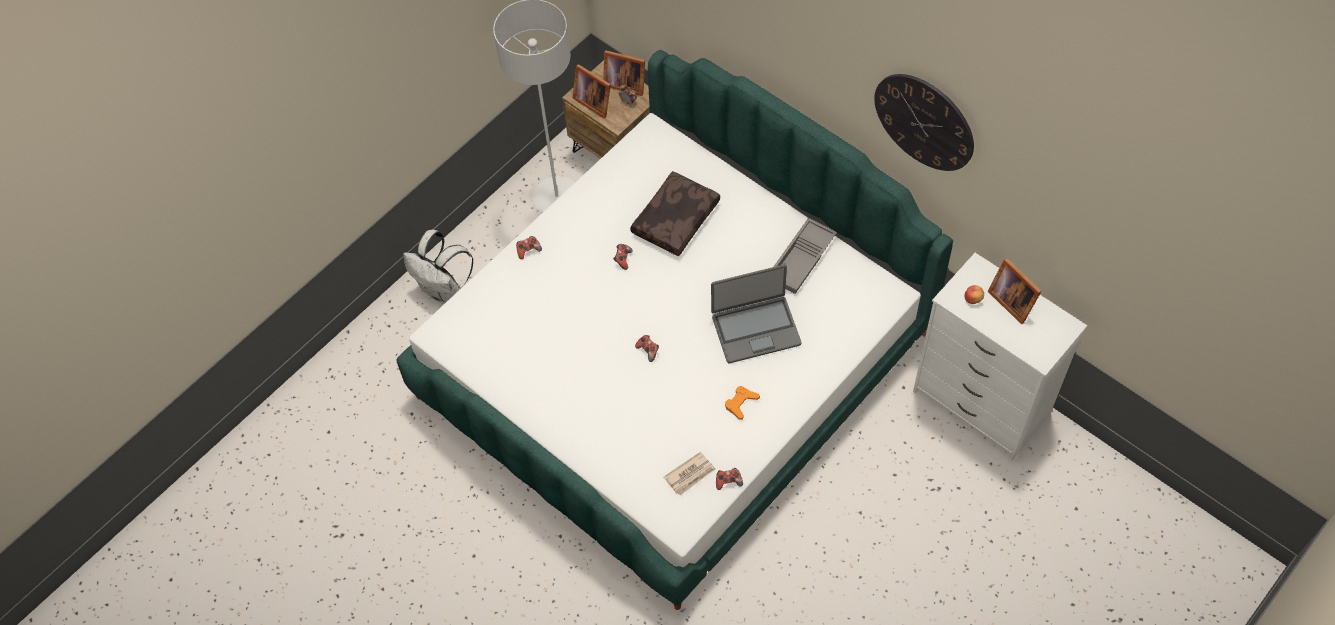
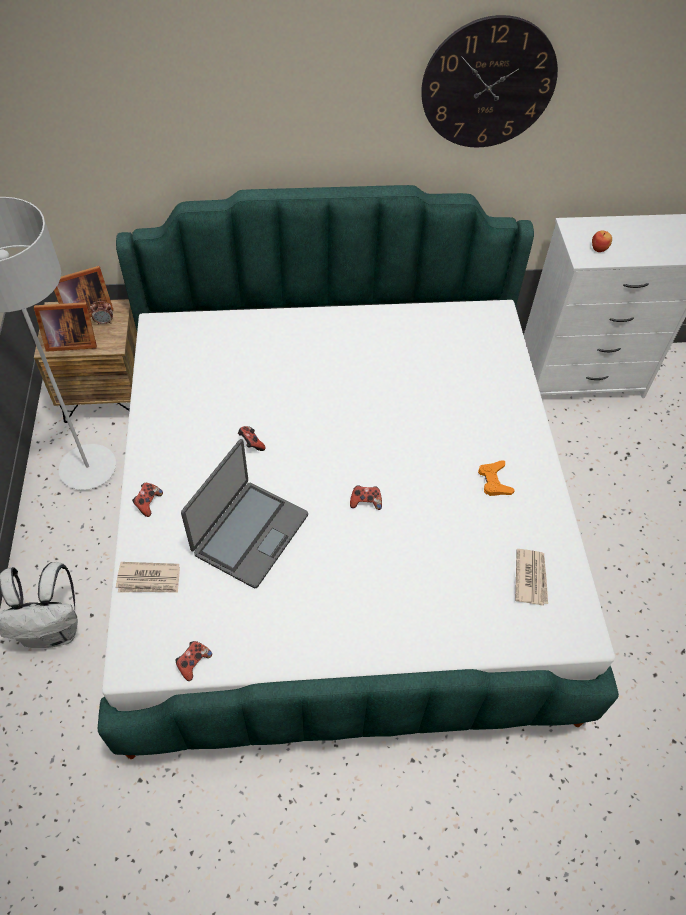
camera: 50 degrees left, 5 degrees down
brown pillow [630,171,720,256] -> none
laptop [711,265,801,363] -> laptop moved to [181,439,308,588]
game controller [716,468,743,490] -> game controller moved to [175,641,212,681]
grey tray [773,218,837,294] -> none
picture frame [988,258,1042,324] -> none
none -> newspaper [116,562,180,593]

